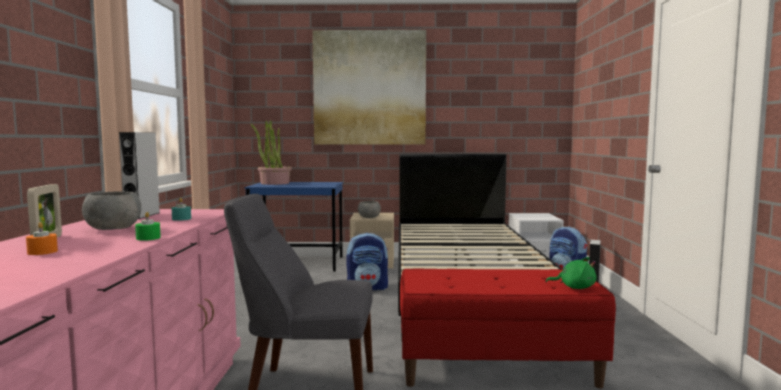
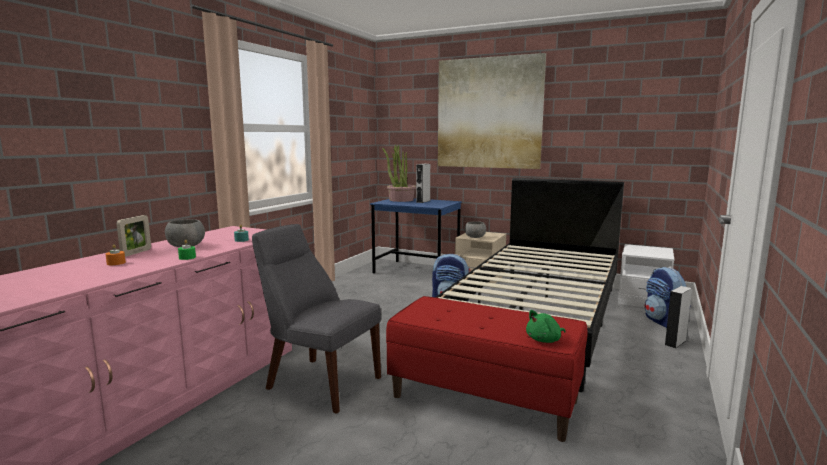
camera: 25 degrees right, 5 degrees up
grey speaker [119,132,160,219] -> grey speaker moved to [416,164,430,203]
green plush toy [546,257,597,289] -> green plush toy turned 105 degrees clockwise [526,310,566,343]

